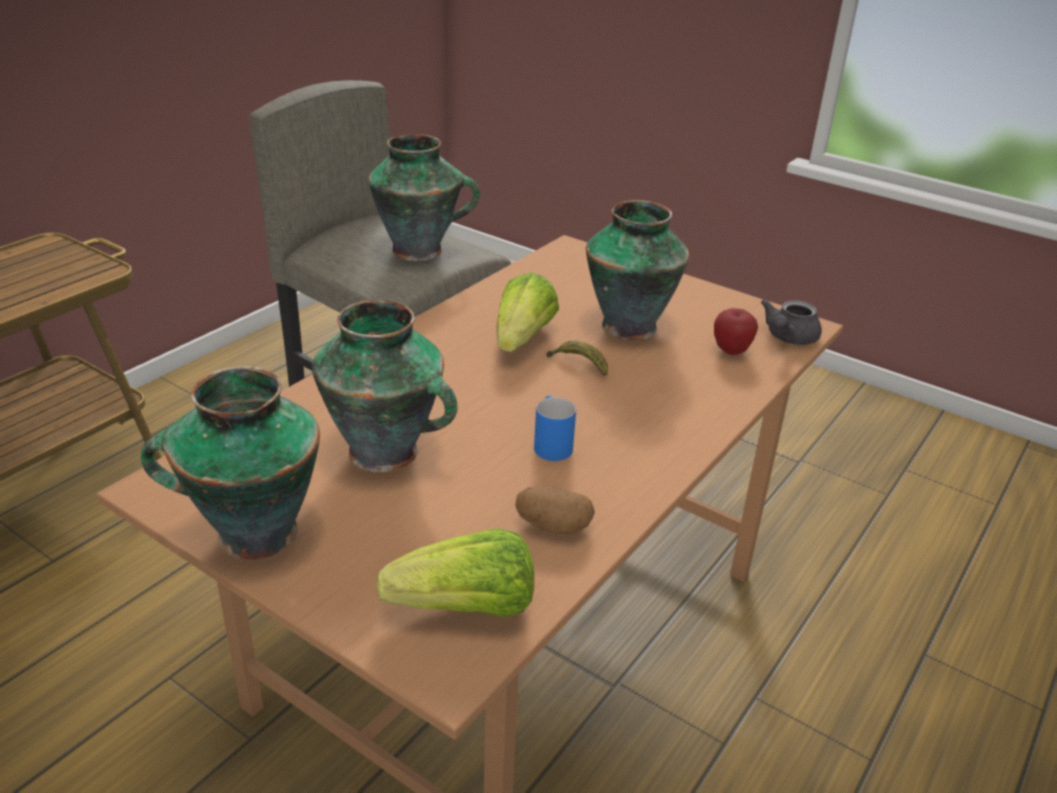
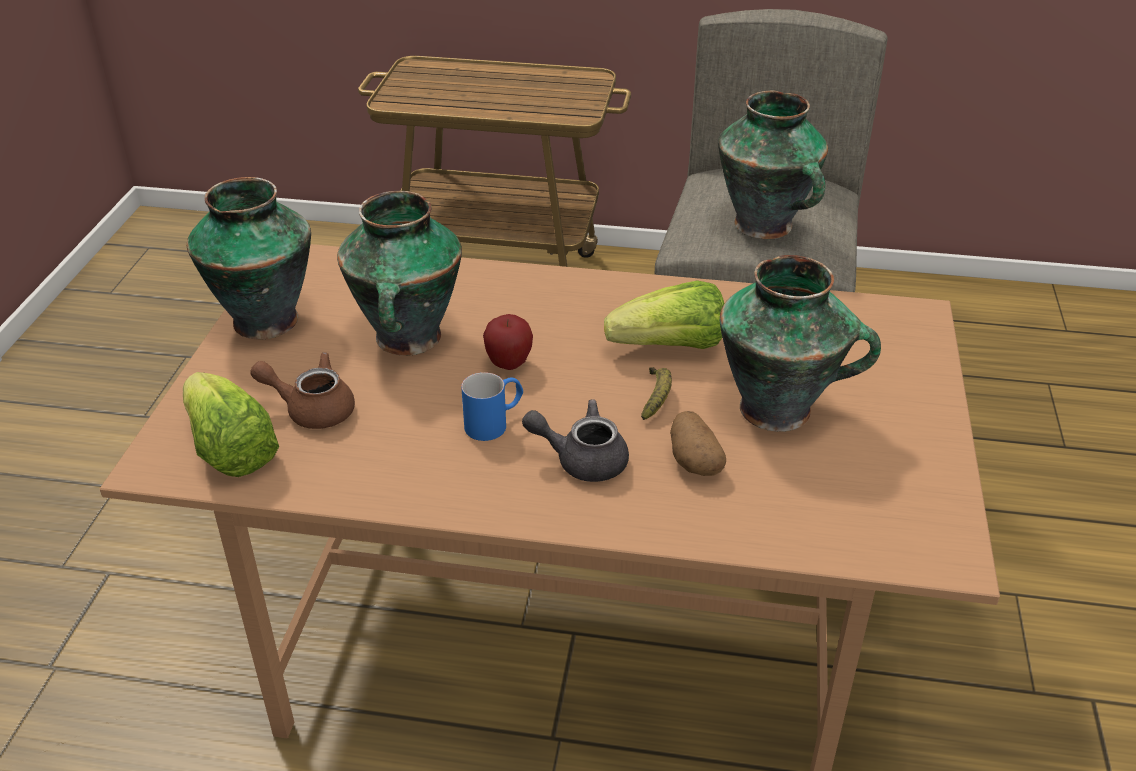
camera: 65 degrees right, 5 degrees up
potato [515,487,595,534] -> potato moved to [670,411,726,476]
apple [714,308,758,355] -> apple moved to [483,314,533,370]
grey teapot [761,299,822,345] -> grey teapot moved to [522,399,629,482]
none -> brown teapot [250,352,355,429]

